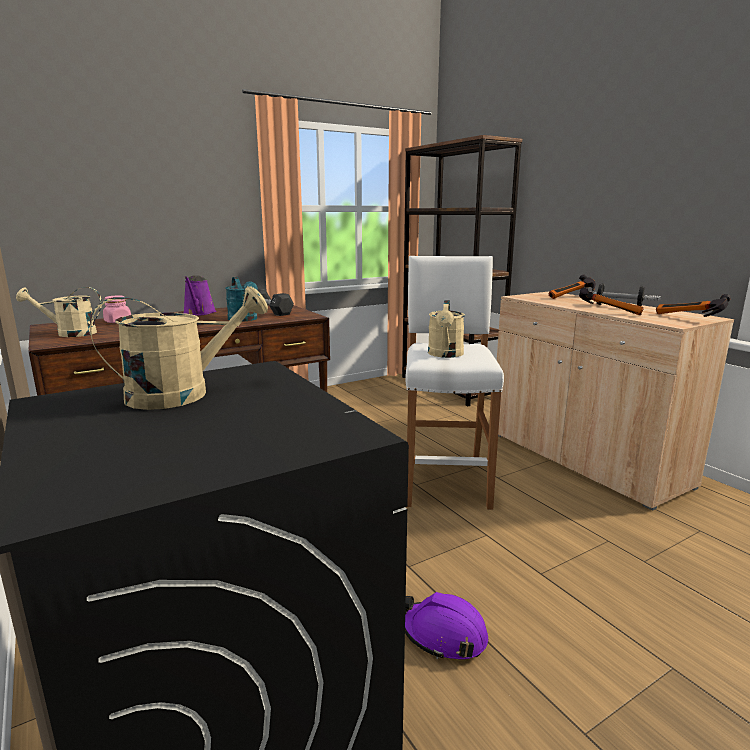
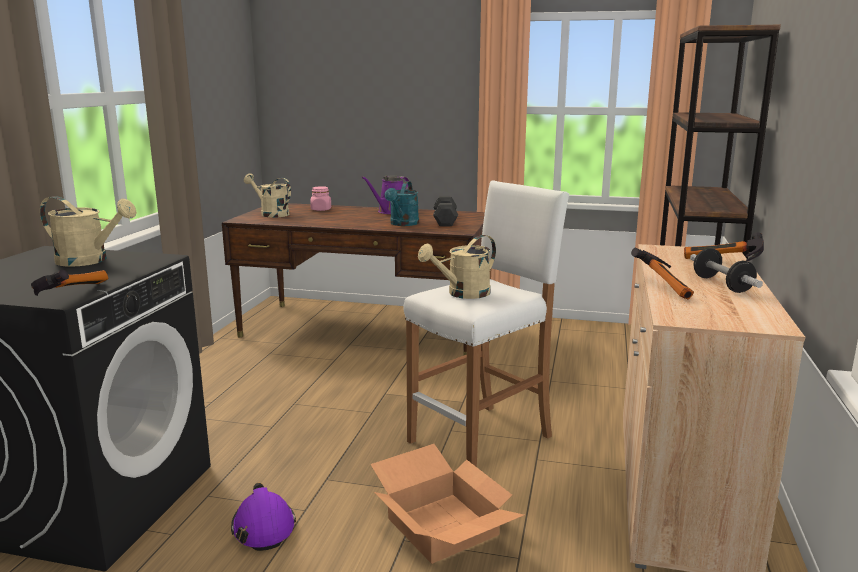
camera: 45 degrees right, 0 degrees up
hammer [656,294,731,317] -> hammer moved to [31,270,108,296]
none -> cardboard box [370,444,524,564]

